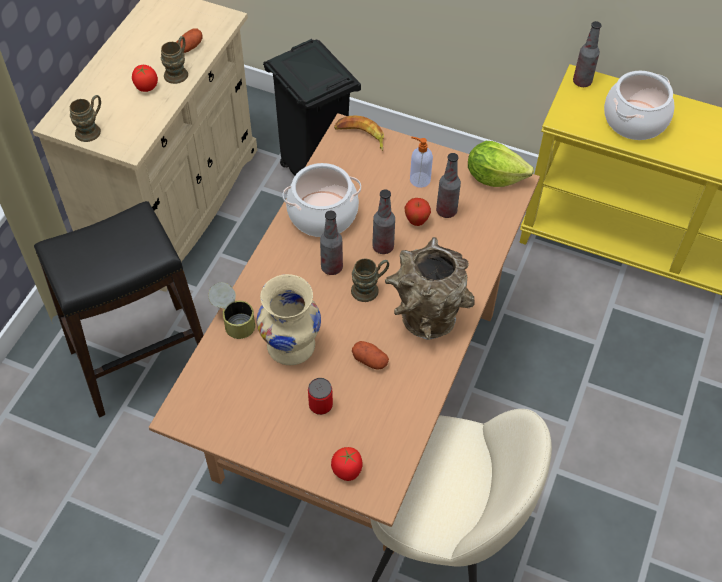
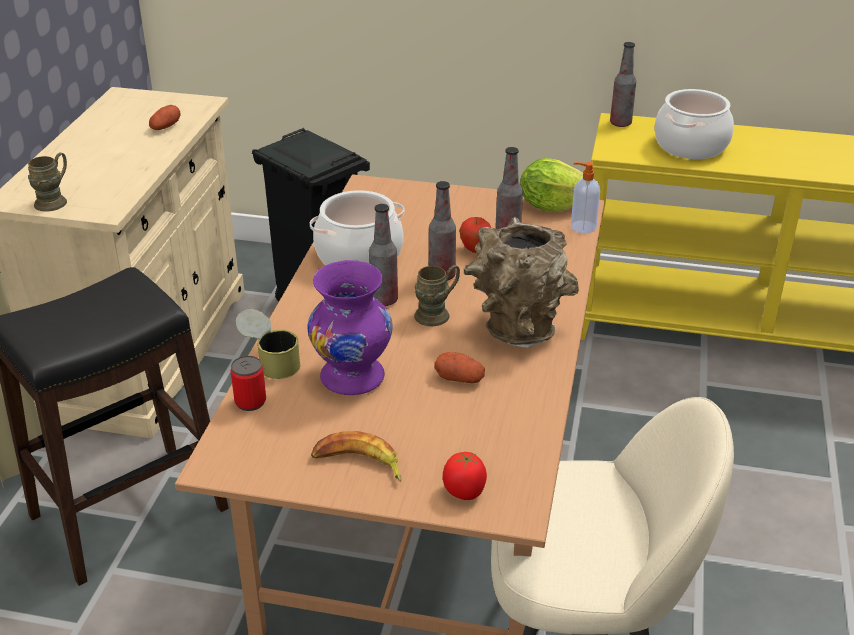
camera: 10 degrees left, 20 degrees down
tomato [132,65,158,92] -> none
brown mug [161,36,188,84] -> none
beige vase [257,274,321,365] -> purple vase [307,260,393,395]
can [308,378,333,415] -> can moved to [231,356,266,411]
banana [334,115,384,151] -> banana moved to [311,431,401,482]
soap dispenser [410,137,433,188] -> soap dispenser moved to [571,162,600,233]

